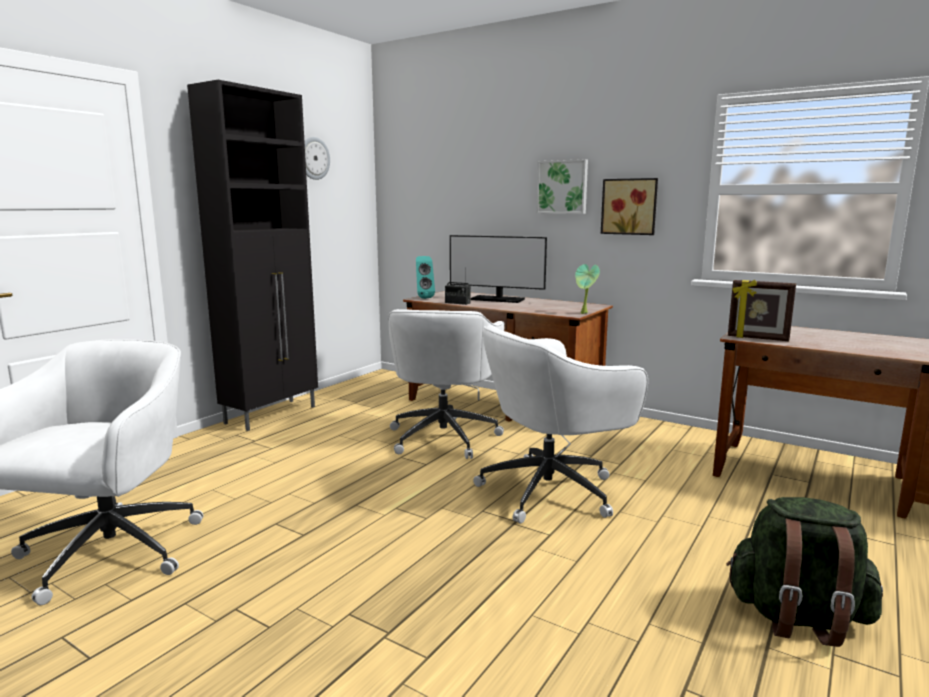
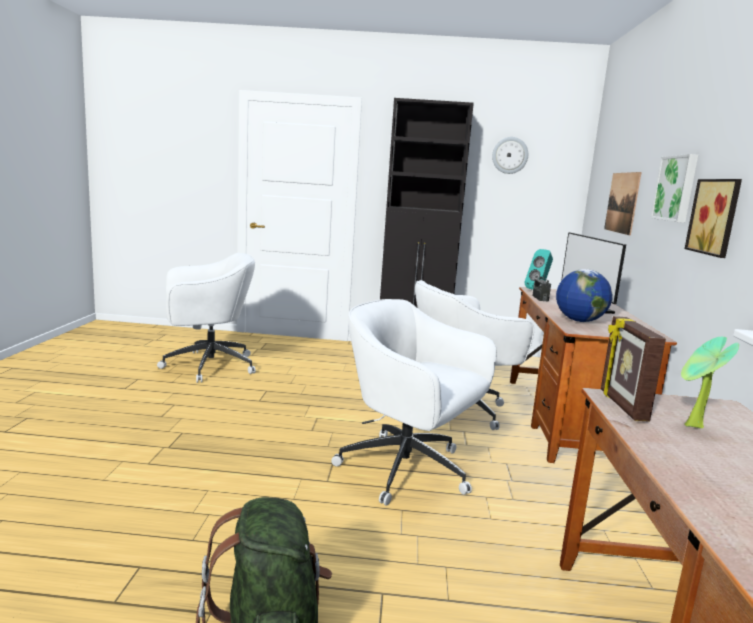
camera: 60 degrees right, 0 degrees up
potted plant [575,264,600,314] -> potted plant moved to [681,337,739,428]
none -> globe [556,269,612,322]
none -> picture [604,172,642,235]

